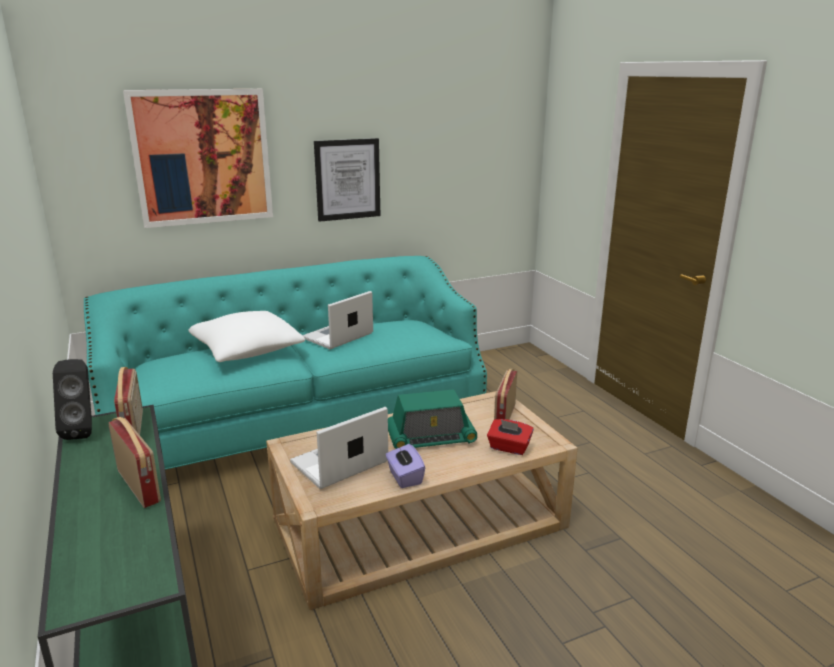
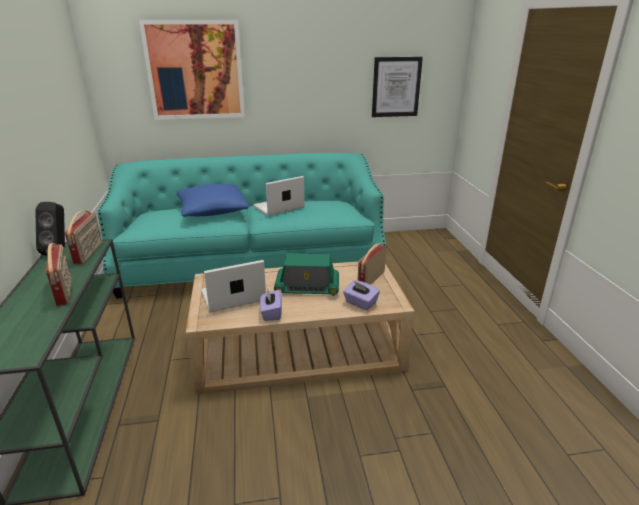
camera: 15 degrees right, 5 degrees up
white pillow [188,311,305,362] -> blue pillow [177,184,249,217]
picture [314,138,380,222] -> picture moved to [372,57,423,117]
red tissue box [487,419,534,455] -> purple tissue box [343,280,380,310]

